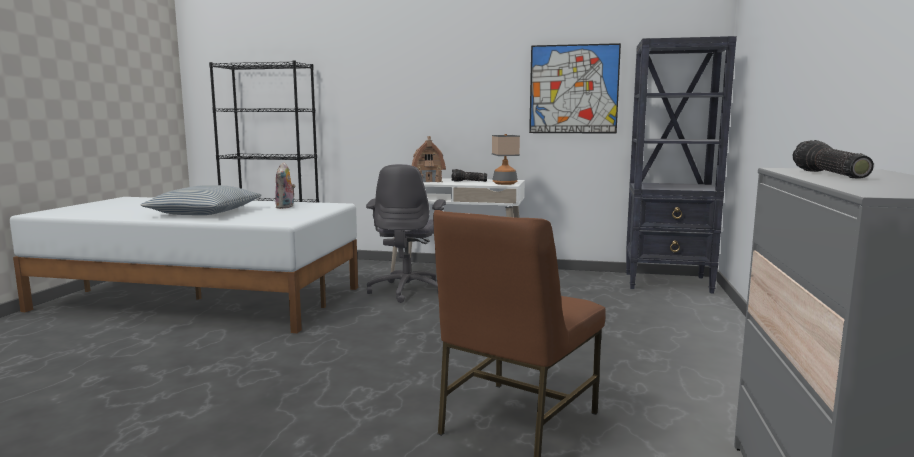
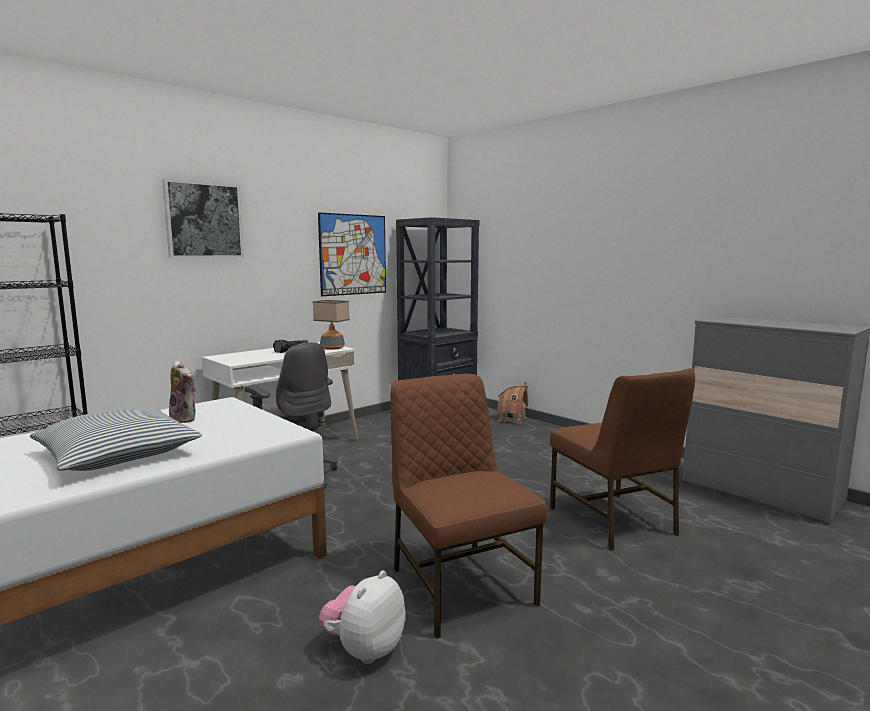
camera: 55 degrees left, 0 degrees up
toy house [411,136,446,182] -> toy house moved to [497,382,528,424]
flashlight [793,140,874,178] -> none
none -> picture [162,179,244,258]
none -> plush toy [319,570,406,664]
none -> brown chair [390,374,547,639]

